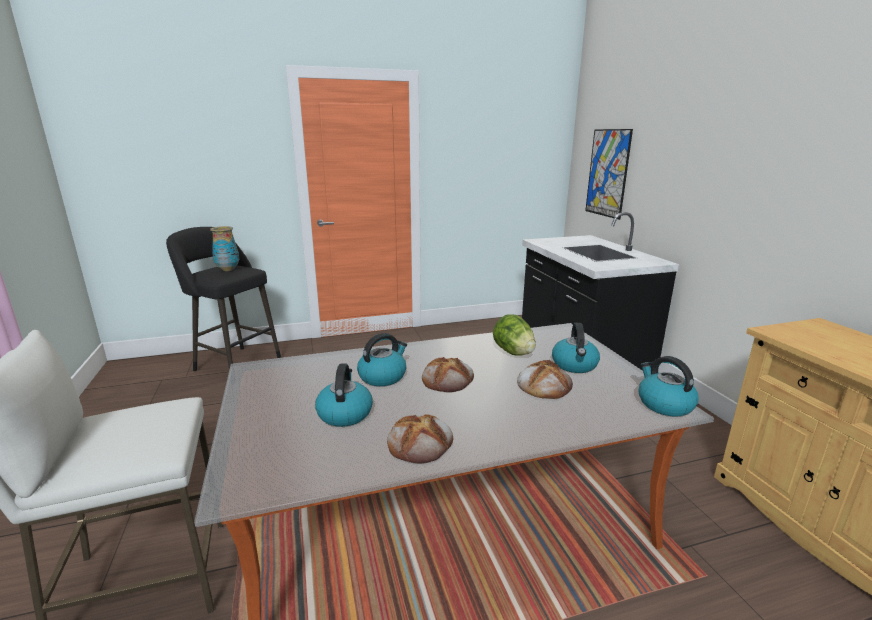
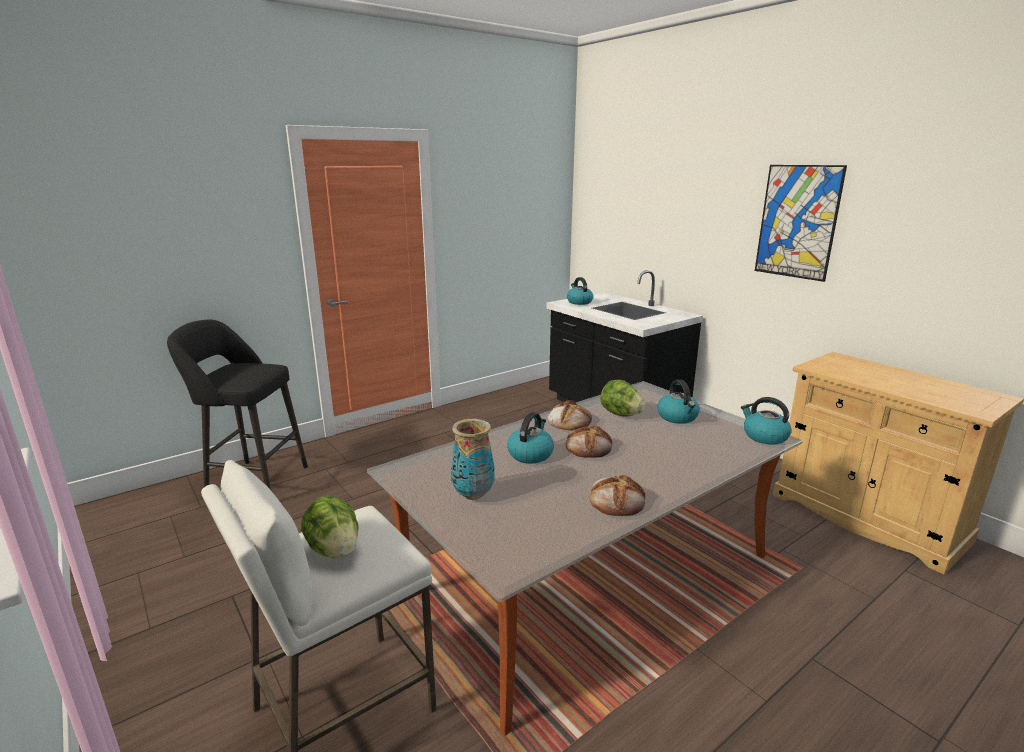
camera: 20 degrees left, 0 degrees up
vase [210,226,239,271] -> vase moved to [451,419,495,500]
kettle [315,364,373,427] -> kettle moved to [567,277,594,305]
bread [517,360,573,399] -> bread moved to [548,400,592,430]
picture [585,129,633,220] -> picture moved to [755,165,847,282]
none -> lettuce [301,496,359,558]

